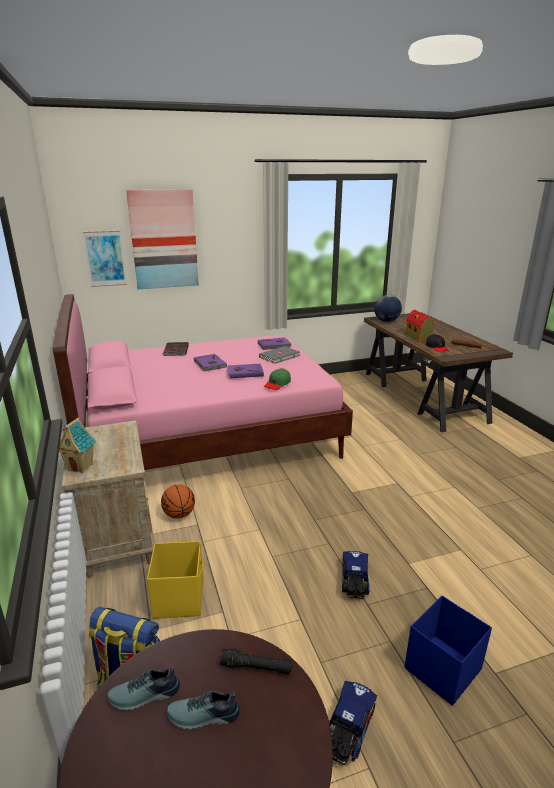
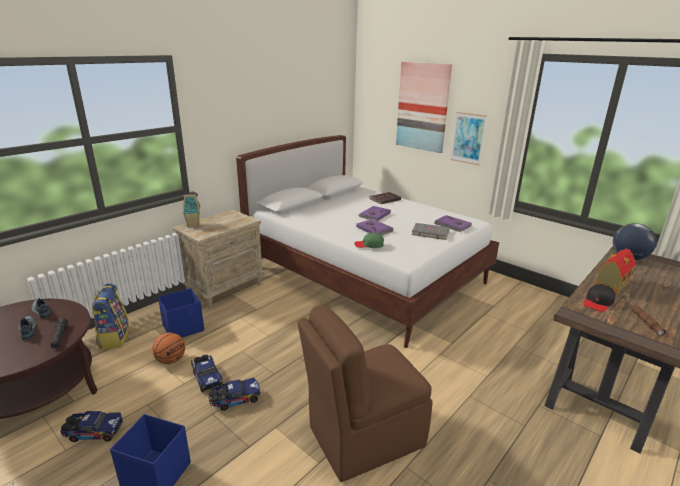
camera: 60 degrees right, 0 degrees up
pink bed [53,294,353,470] -> white bed [236,135,499,348]
picture [83,231,127,287] -> picture moved to [451,112,487,165]
yellow storage box [147,541,204,619] -> blue storage box [158,288,204,338]
basketball [161,484,195,519] -> basketball moved to [152,333,185,364]
none -> toy truck [191,355,223,392]
none -> brown chair [297,304,433,482]

